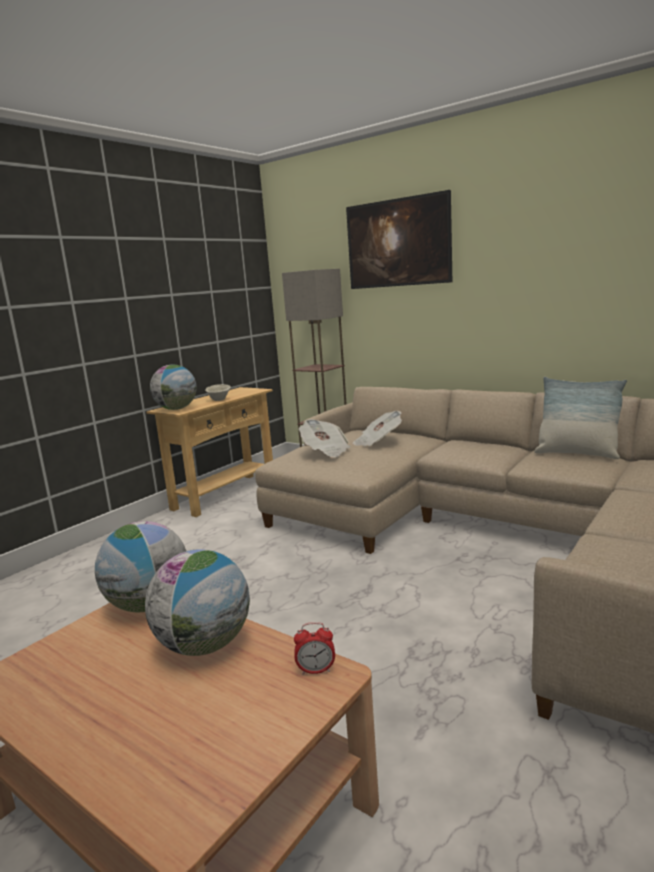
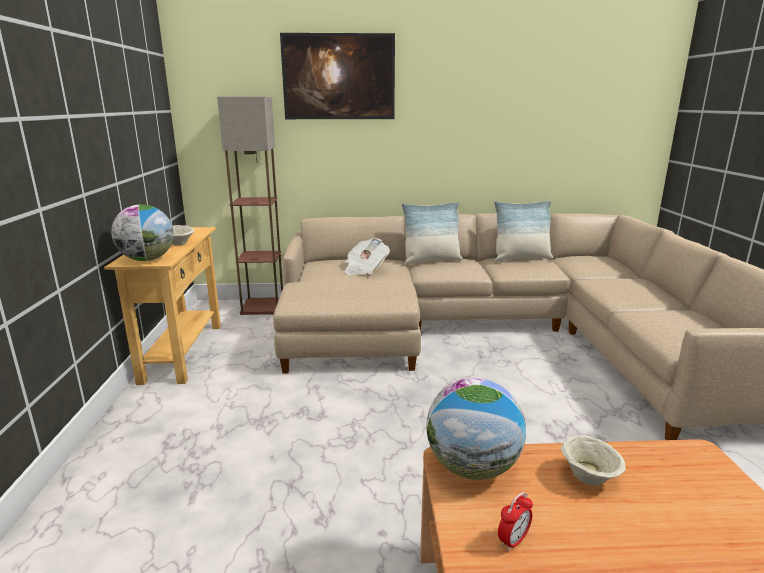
camera: 40 degrees left, 5 degrees up
globe [145,549,250,656] -> beige bowl [561,435,626,486]
alarm clock [294,622,335,675] -> alarm clock moved to [498,492,533,551]
newspaper [299,419,351,458] -> none
none -> pillow [402,202,463,265]

